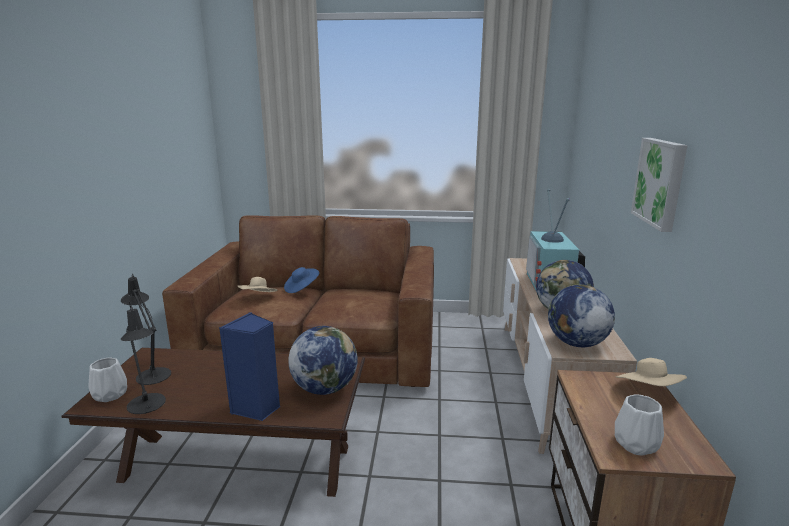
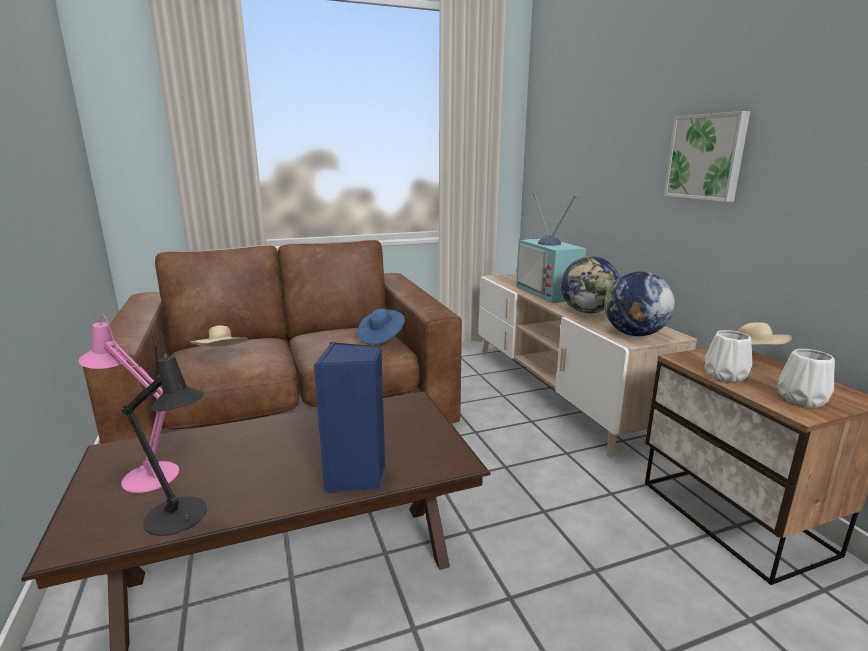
camera: 25 degrees left, 0 degrees up
white vase [89,358,127,402] -> white vase moved to [705,330,752,383]
black table lamp [121,273,171,385] -> pink table lamp [79,315,179,493]
blue hat [284,267,320,293] -> blue hat moved to [357,309,405,345]
globe [288,326,358,395] -> none

